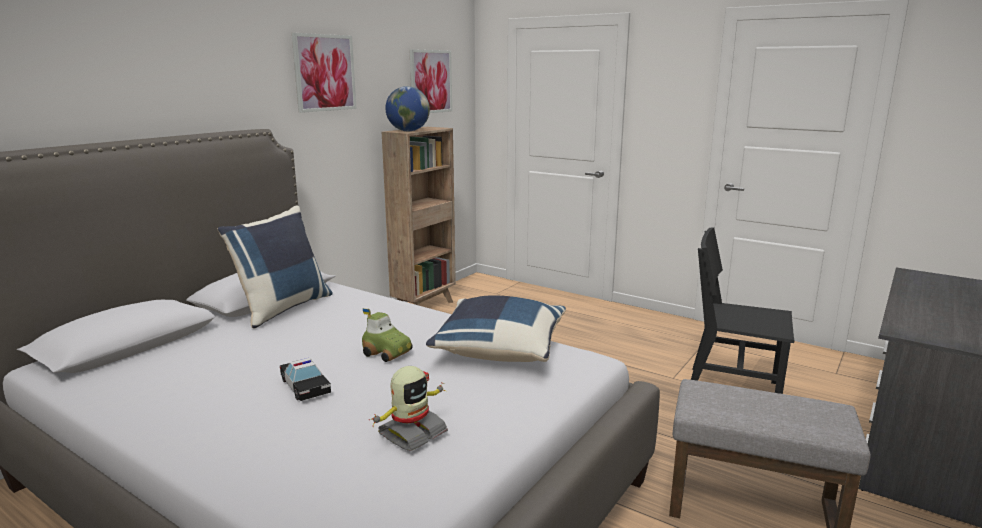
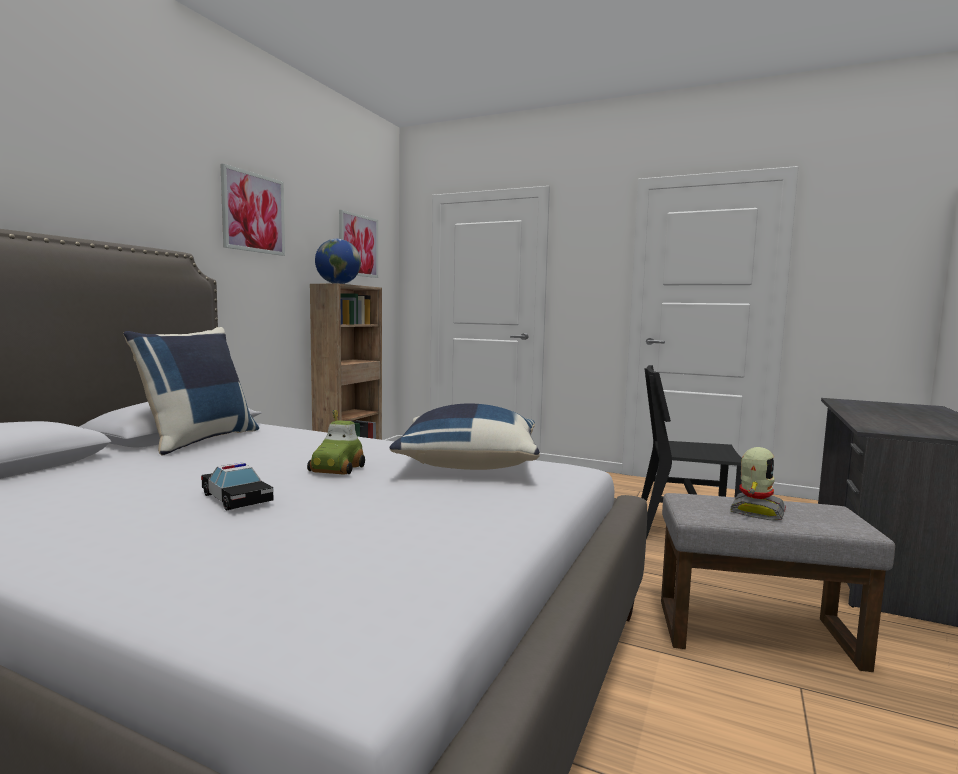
camera: 10 degrees left, 10 degrees down
toy car [362,308,413,362] -> toy car turned 75 degrees clockwise [307,410,365,475]
toy robot [369,366,448,451] -> toy robot moved to [730,447,786,520]

